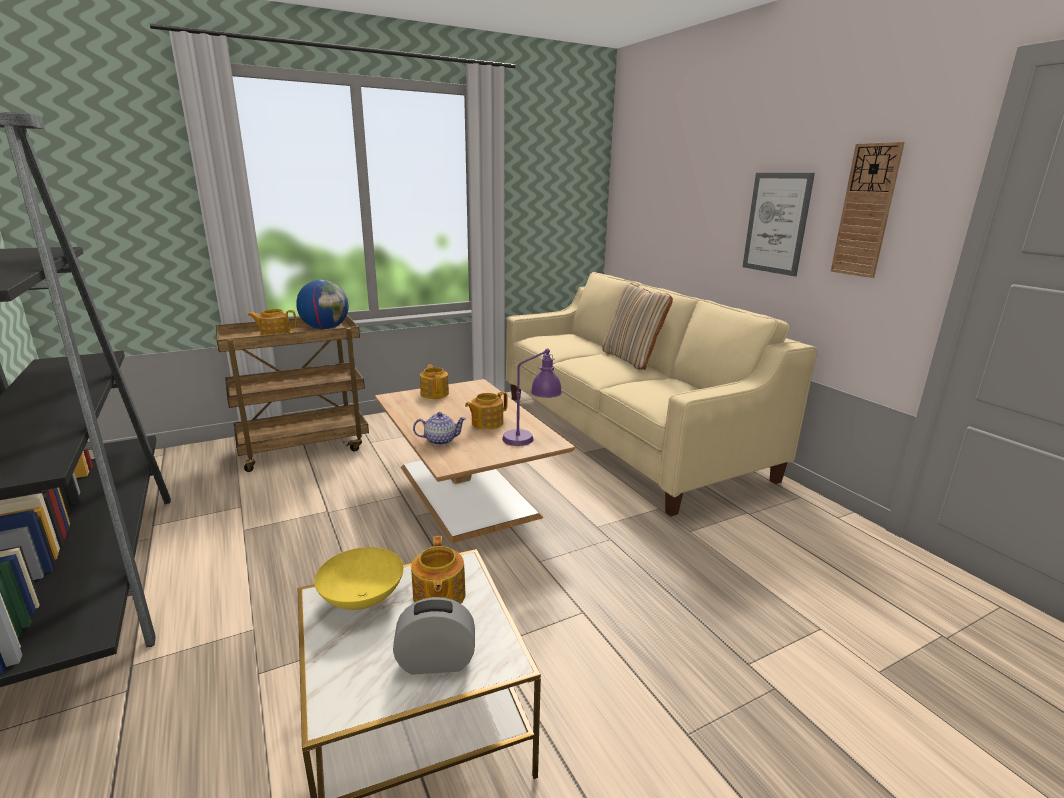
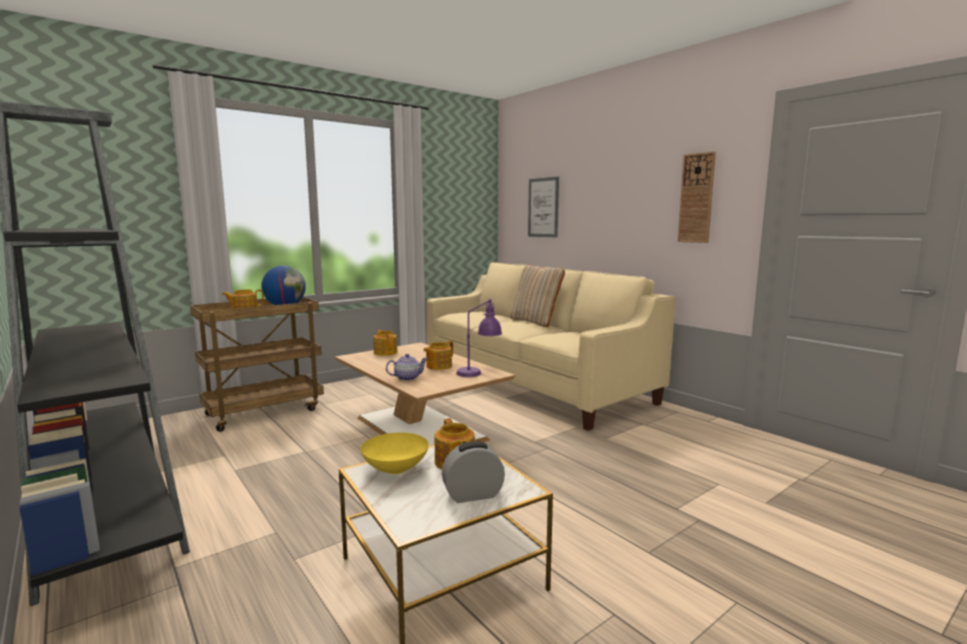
camera: 10 degrees left, 10 degrees down
picture [743,173,815,276] -> picture moved to [528,177,559,237]

